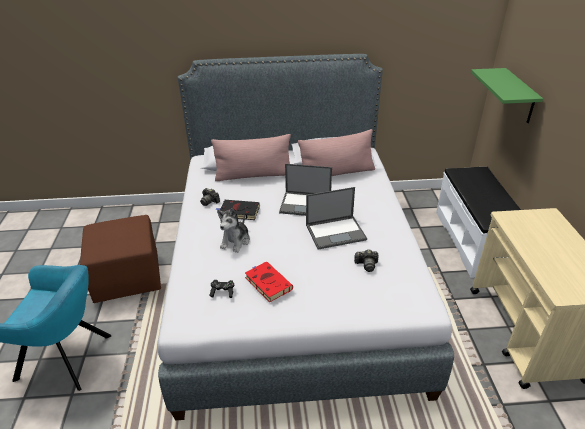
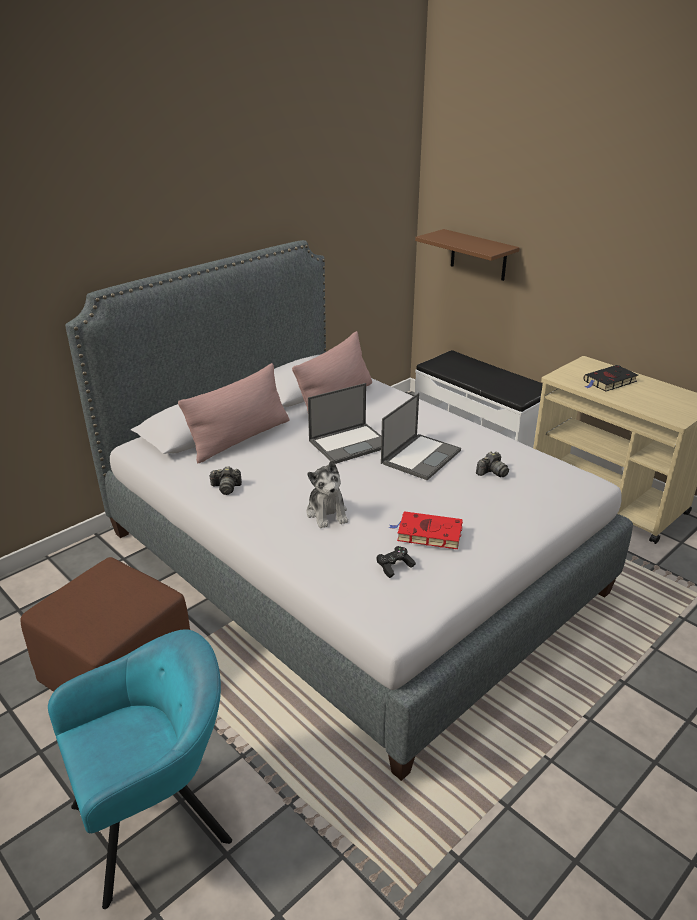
camera: 40 degrees left, 5 degrees down
black book [216,200,260,220] -> black book moved to [584,365,638,392]
green shelf [471,68,543,123] -> brown shelf [415,229,520,281]

